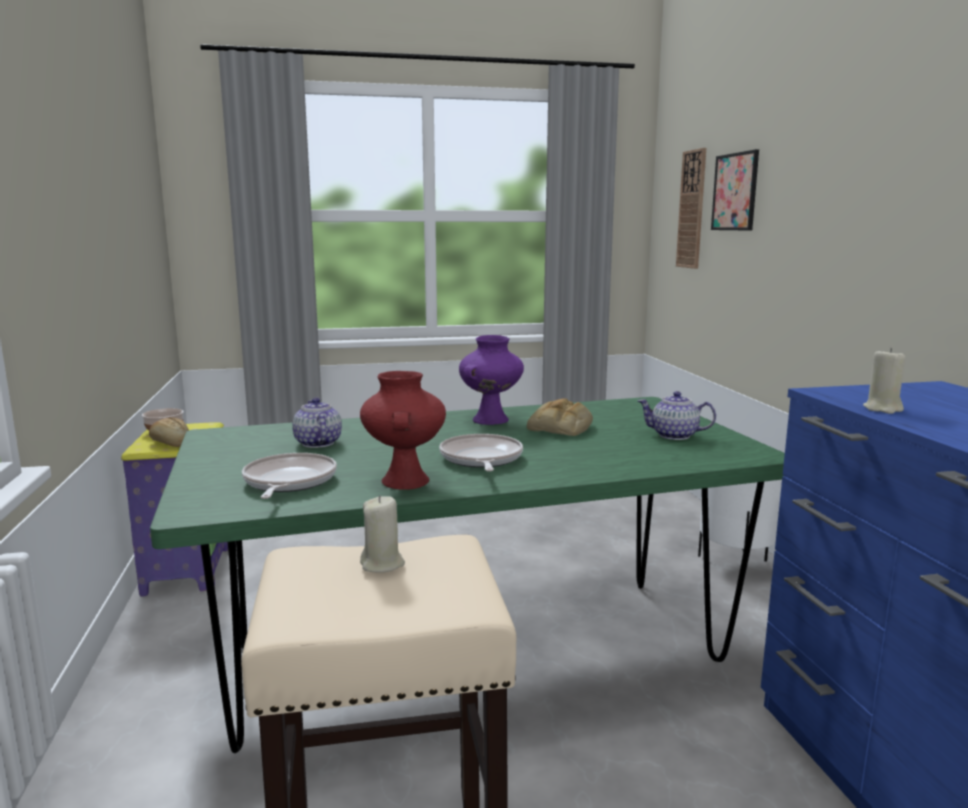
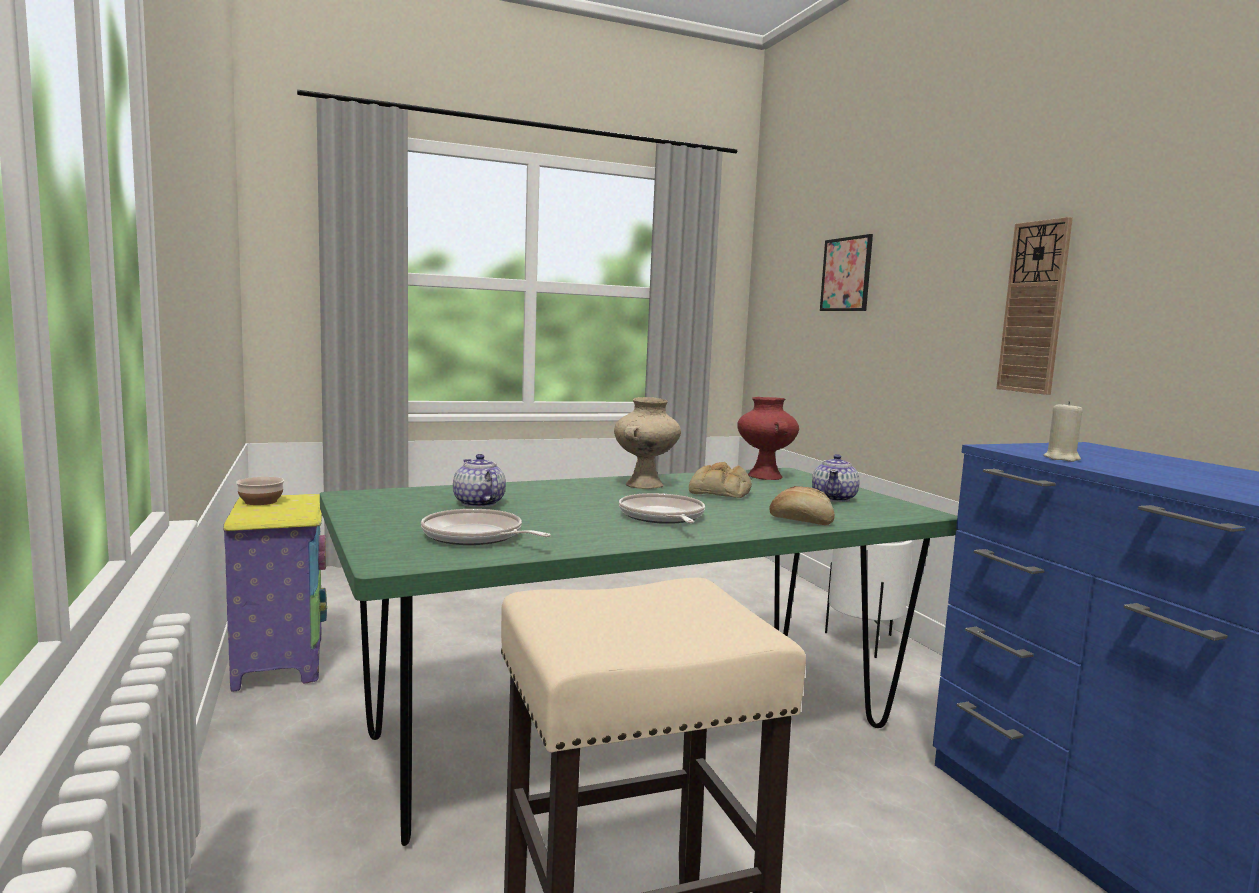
camera: 10 degrees left, 5 degrees down
bread [149,417,189,447] -> bread moved to [769,486,835,525]
frying pan [242,453,337,499] -> frying pan turned 45 degrees counterclockwise [421,509,551,545]
red vase [360,371,446,490] -> red vase moved to [737,397,799,480]
beige candle [360,496,405,573] -> none
purple vase [459,335,524,425] -> beige vase [614,397,681,489]
teapot [638,391,716,440] -> teapot turned 75 degrees counterclockwise [812,454,860,502]
wall clock [676,148,706,269] -> wall clock moved to [996,217,1073,395]

